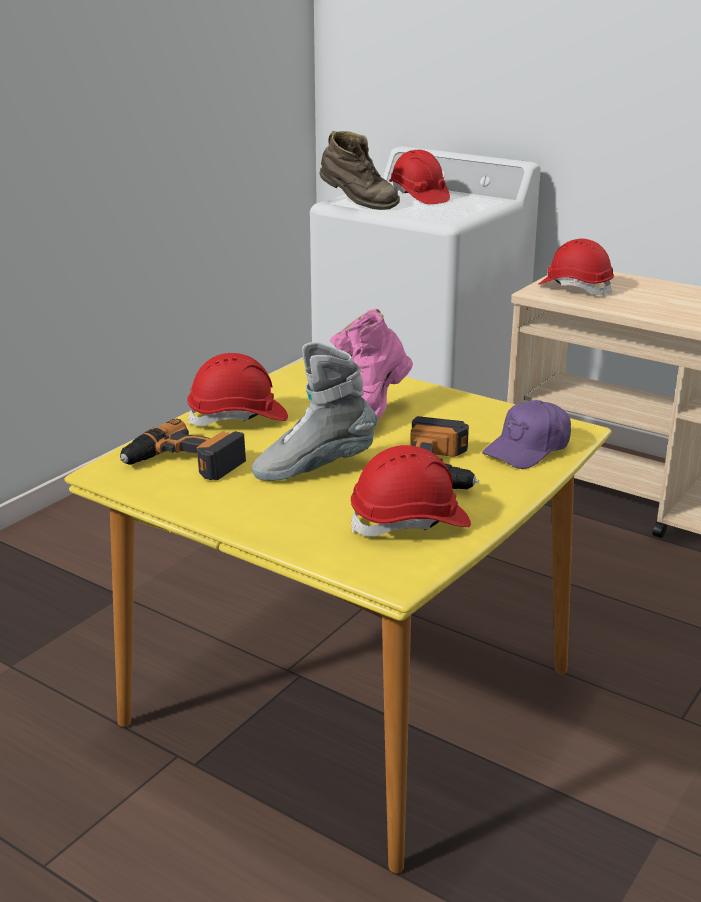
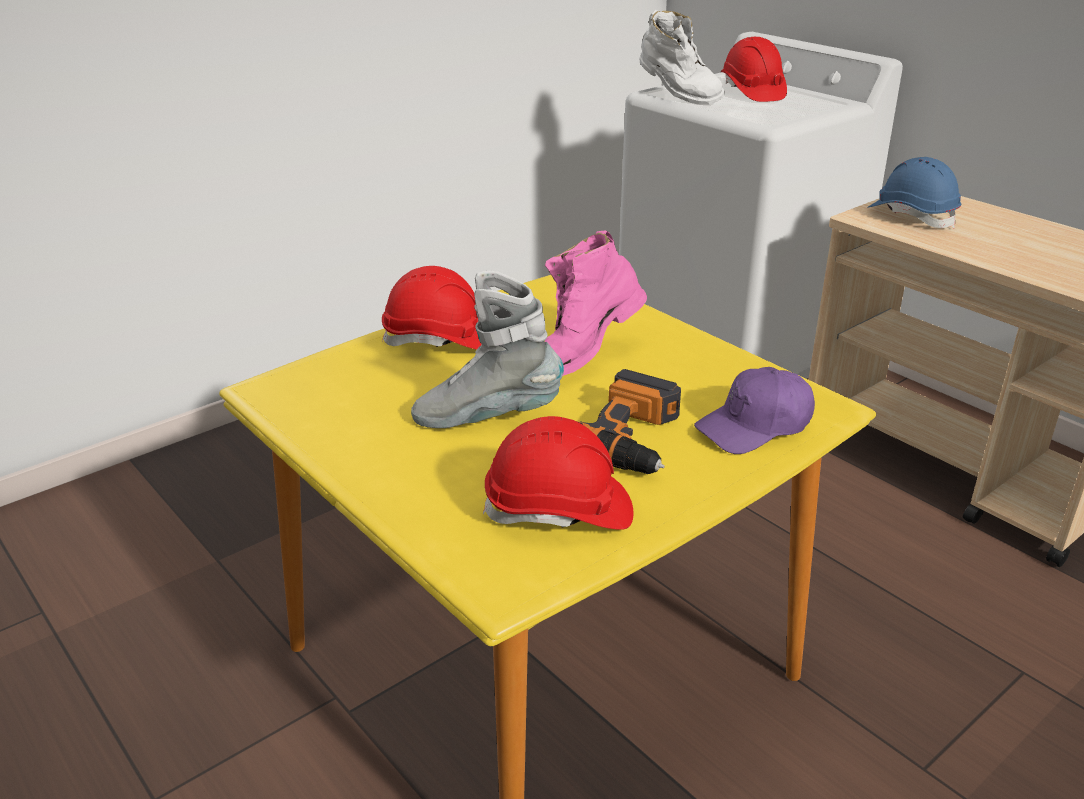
camera: 15 degrees right, 5 degrees up
power drill [120,419,246,480] -> none
brown boot [320,131,400,210] -> white boot [639,10,725,105]
red hard hat [538,238,614,295] -> blue hard hat [867,157,961,228]

